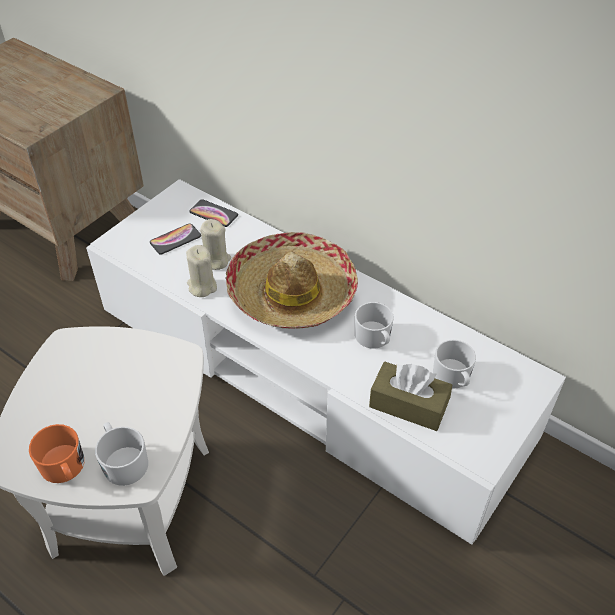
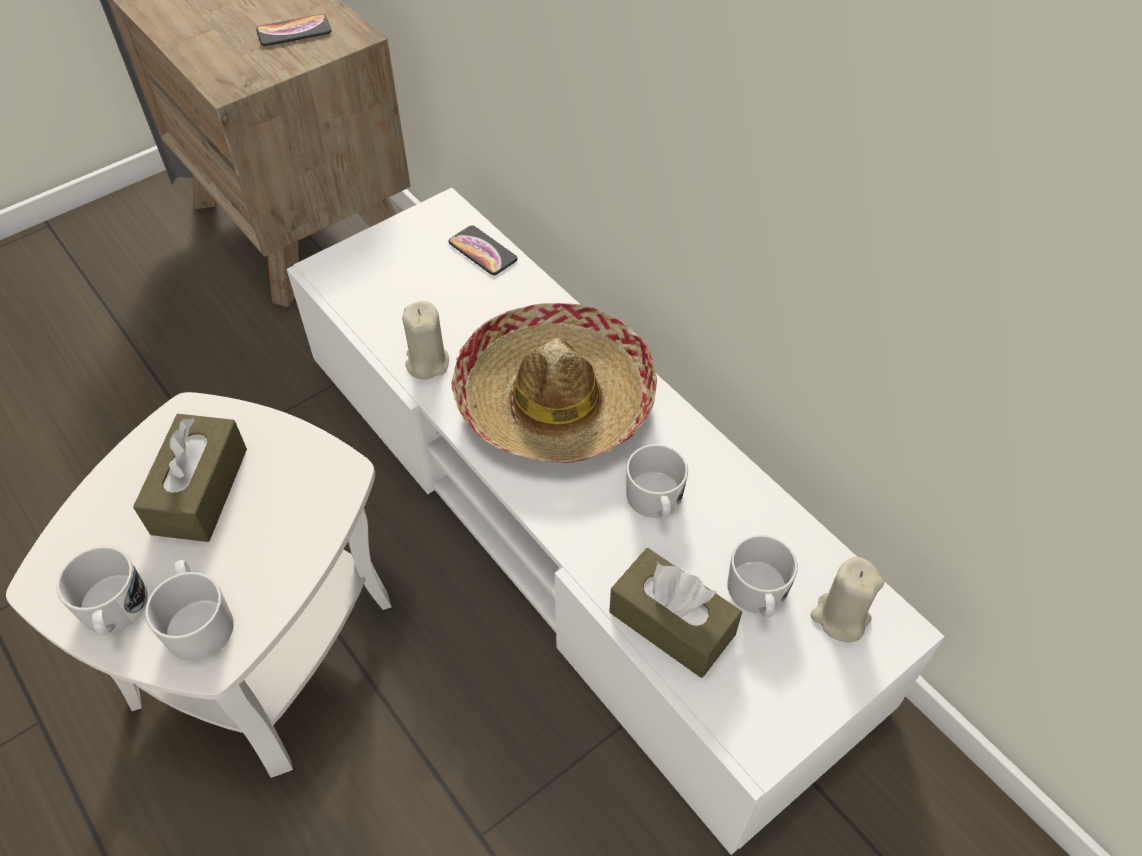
camera: 15 degrees right, 5 degrees up
orange mug [29,424,85,483] -> white mug [57,546,148,636]
phone [150,223,201,254] -> phone moved to [256,14,331,46]
beige candle [200,219,231,270] -> beige candle moved to [810,557,884,642]
none -> brown tissue box [133,414,247,542]

